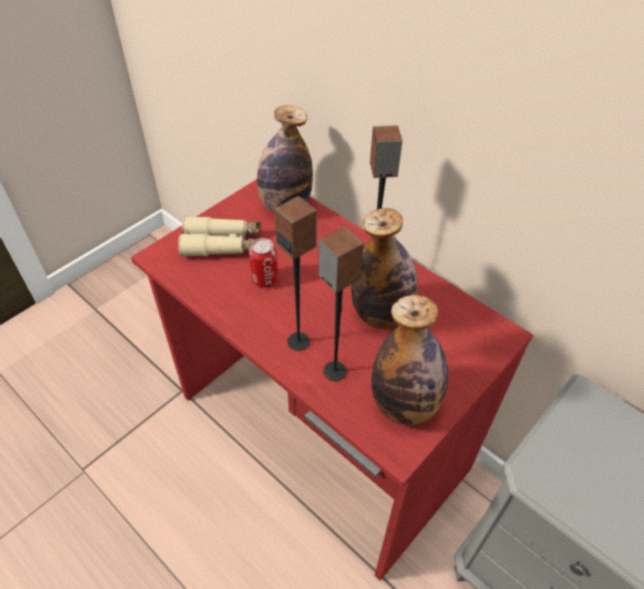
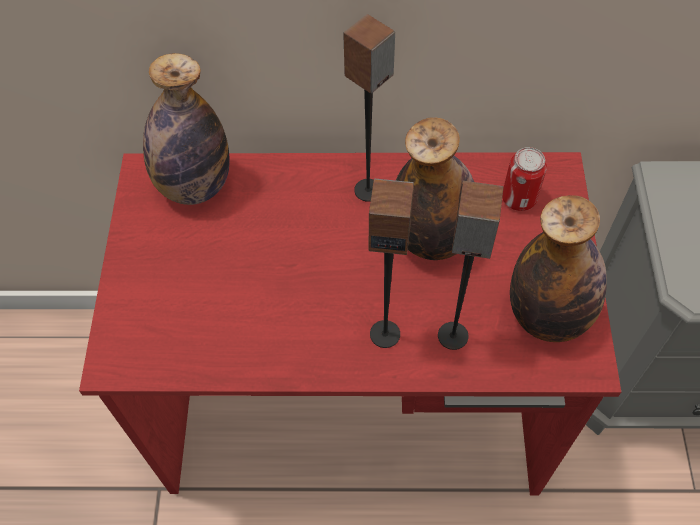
camera: 40 degrees left, 10 degrees up
beige binoculars [178,216,261,256] -> none
can [249,238,278,288] -> can moved to [502,147,547,211]

